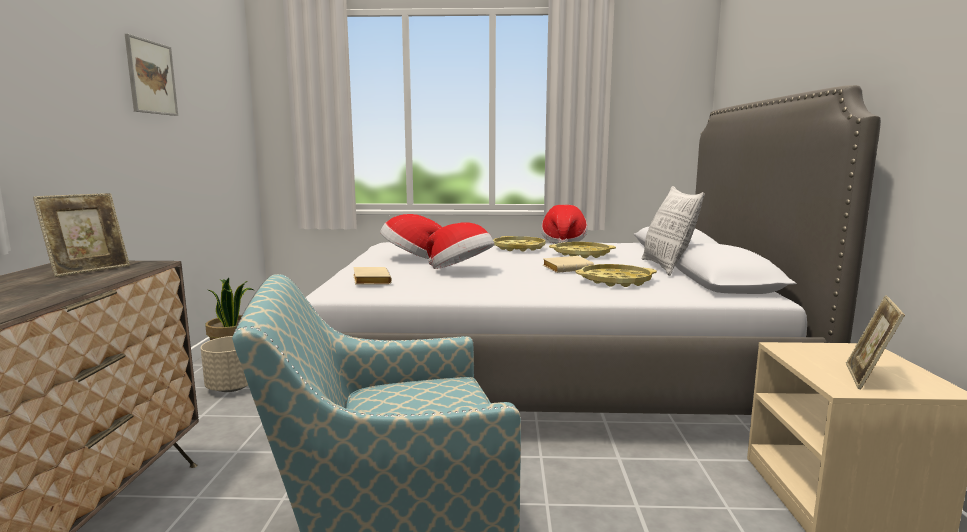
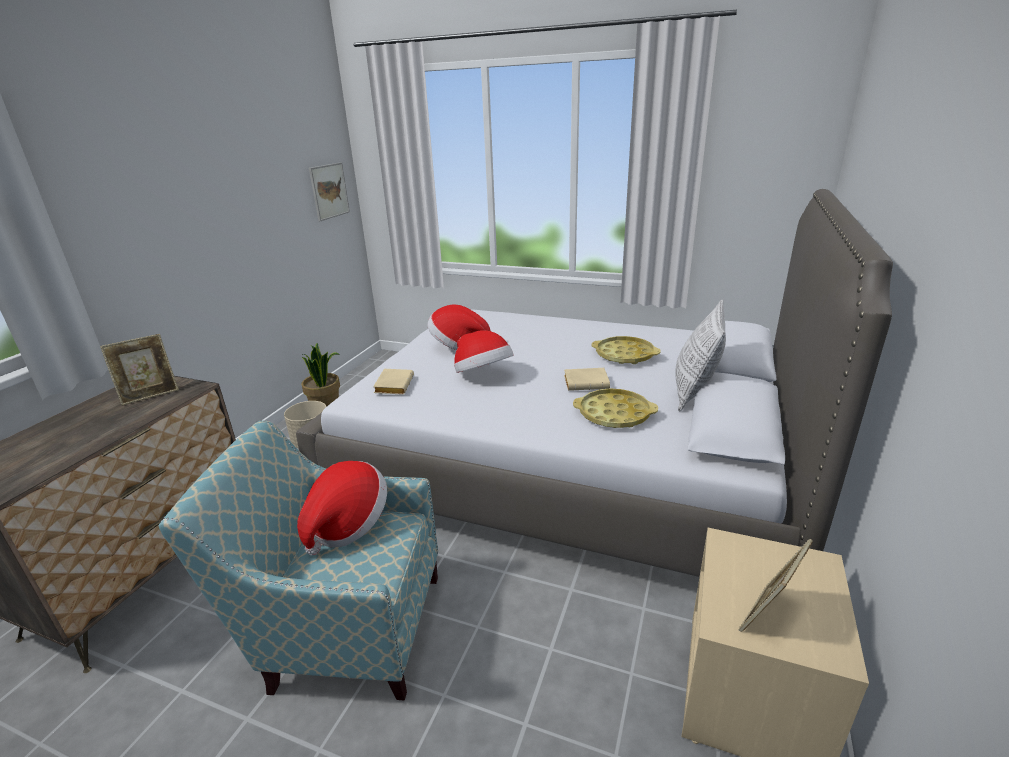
camera: 20 degrees right, 15 degrees up
picture [125,34,178,116] -> picture moved to [309,162,350,221]
yellow tray [493,236,545,252] -> none
hat [541,205,588,244] -> hat moved to [297,461,387,555]

